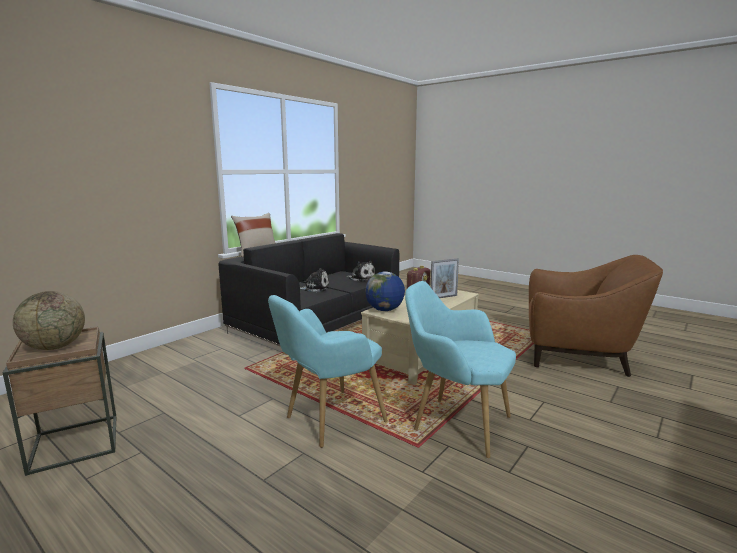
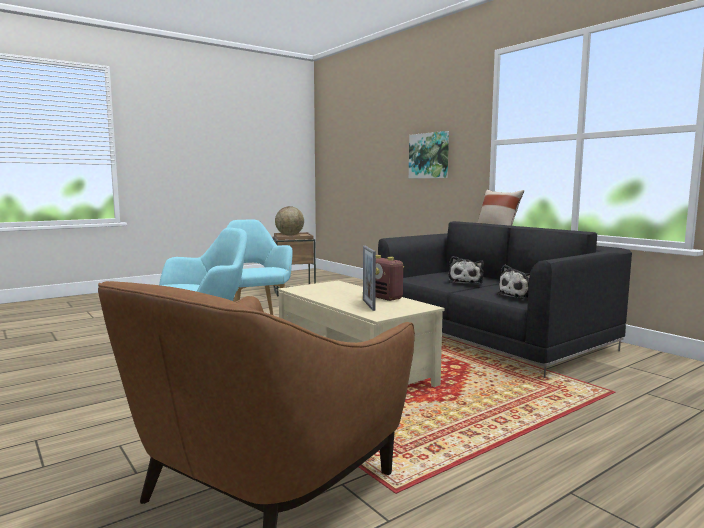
camera: 105 degrees right, 5 degrees down
globe [365,272,405,311] -> none
none -> picture [409,131,449,178]

